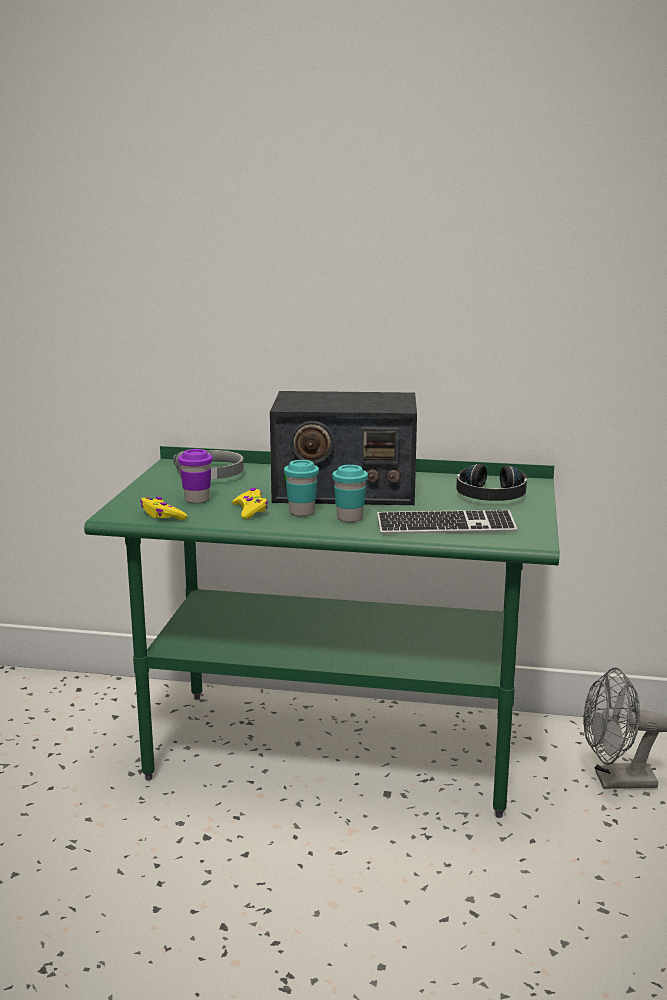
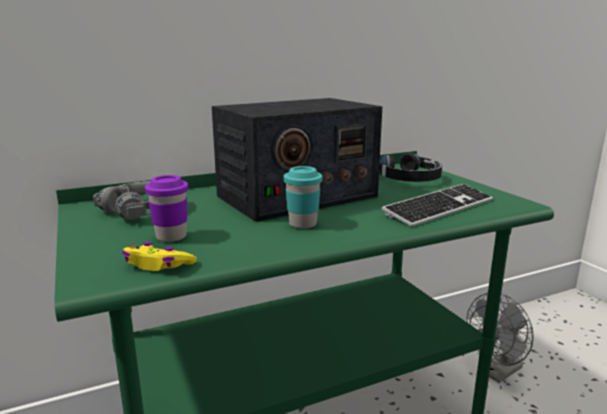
camera: 35 degrees left, 0 degrees up
yellow game controller [232,488,268,519] -> none
turquoise cup [332,465,368,522] -> none

